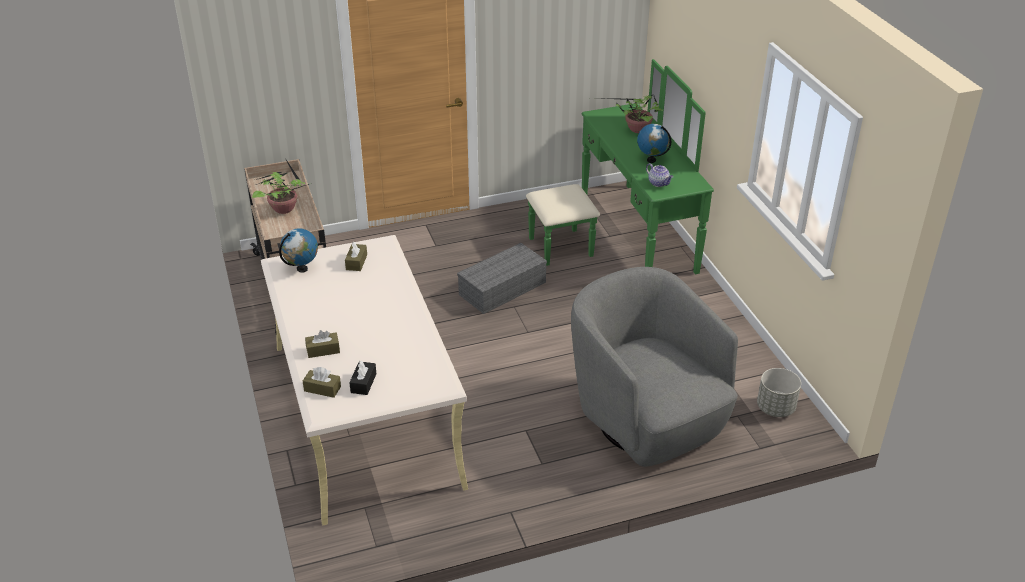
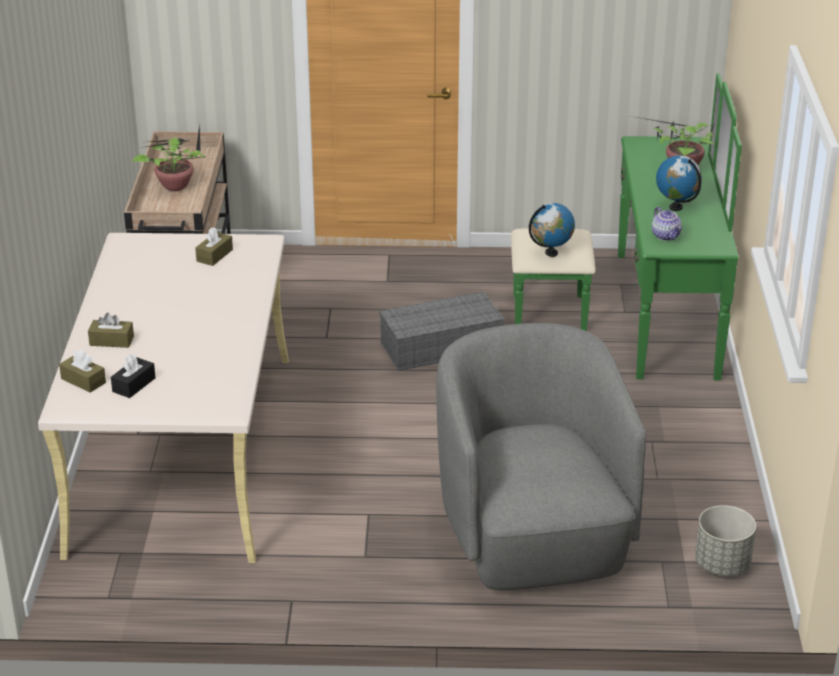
camera: 20 degrees right, 5 degrees down
globe [279,228,318,273] -> globe moved to [529,203,575,257]

